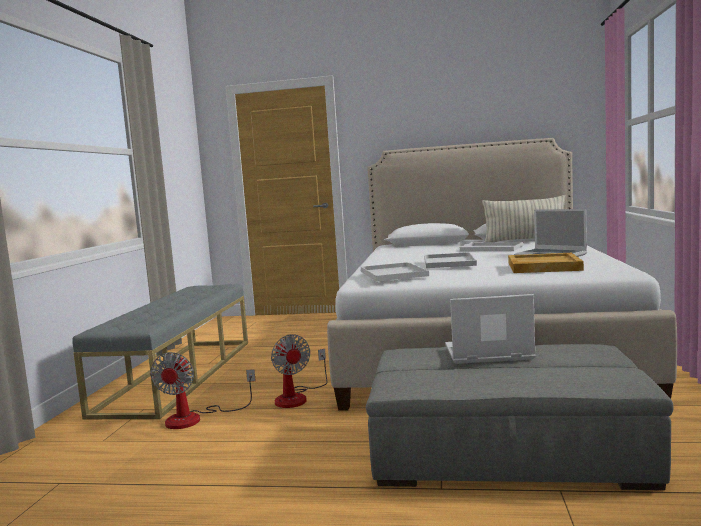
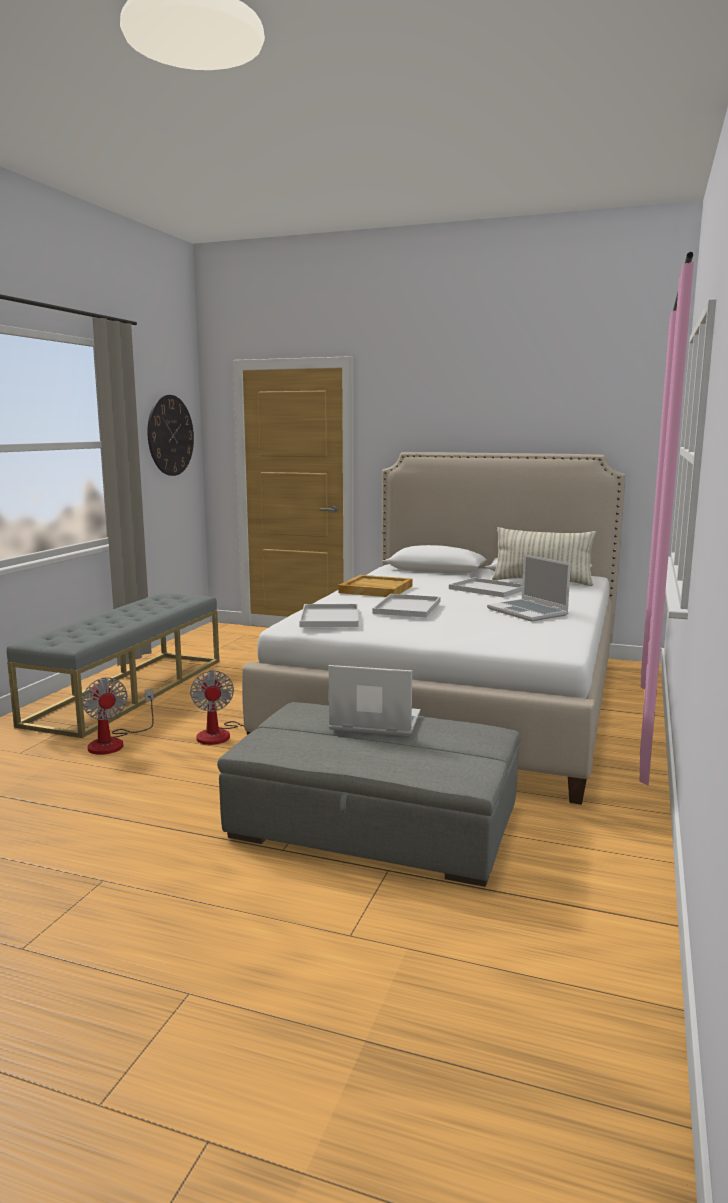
camera: 10 degrees right, 5 degrees up
fan [150,352,256,429] -> fan turned 45 degrees counterclockwise [82,677,154,755]
beige tray [508,253,584,273] -> beige tray moved to [338,575,413,597]
none -> wall clock [147,395,194,476]

